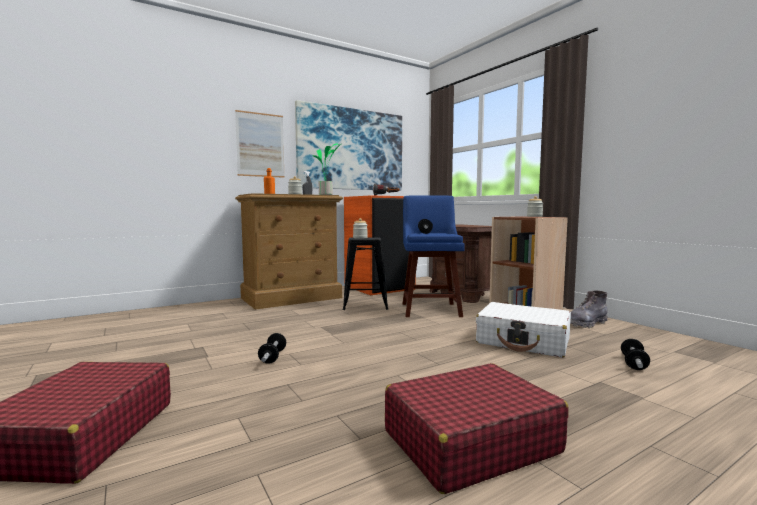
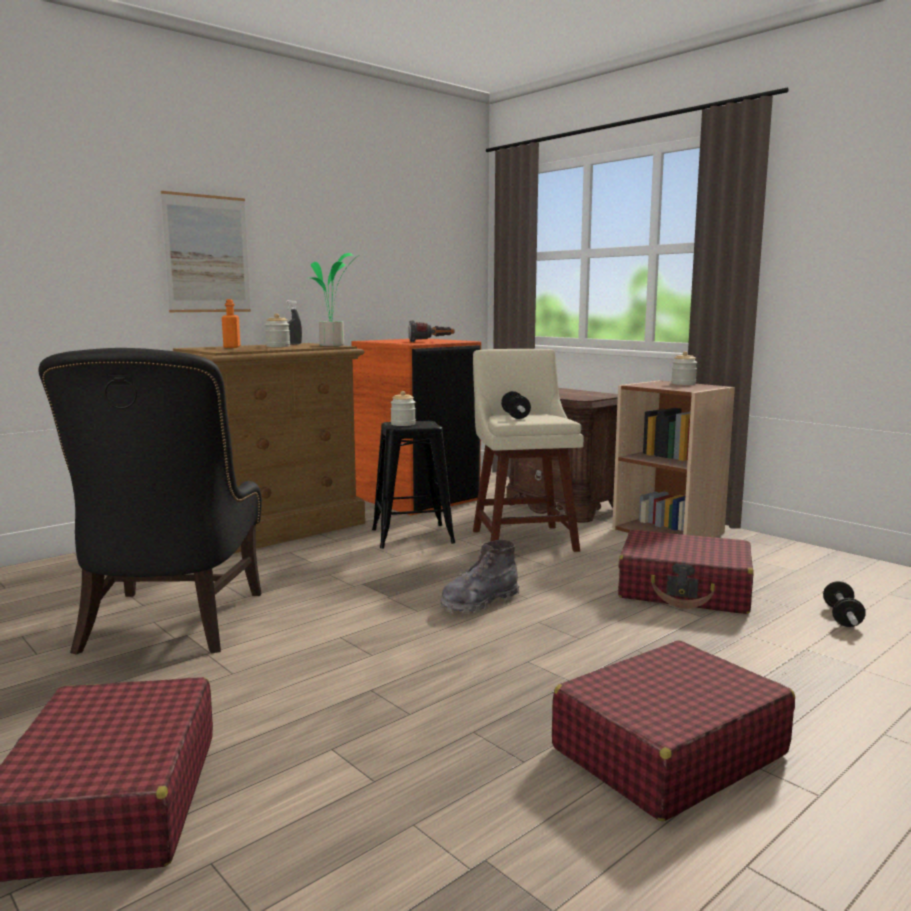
camera: 10 degrees left, 5 degrees up
dumbbell [258,333,286,364] -> none
picture [295,100,402,191] -> none
blue stool [402,195,465,317] -> beige stool [473,349,584,552]
white suitcase [476,302,571,358] -> red suitcase [618,529,754,614]
grey boot [570,290,608,328] -> grey boot moved to [440,539,519,614]
none -> black chair [39,348,262,655]

